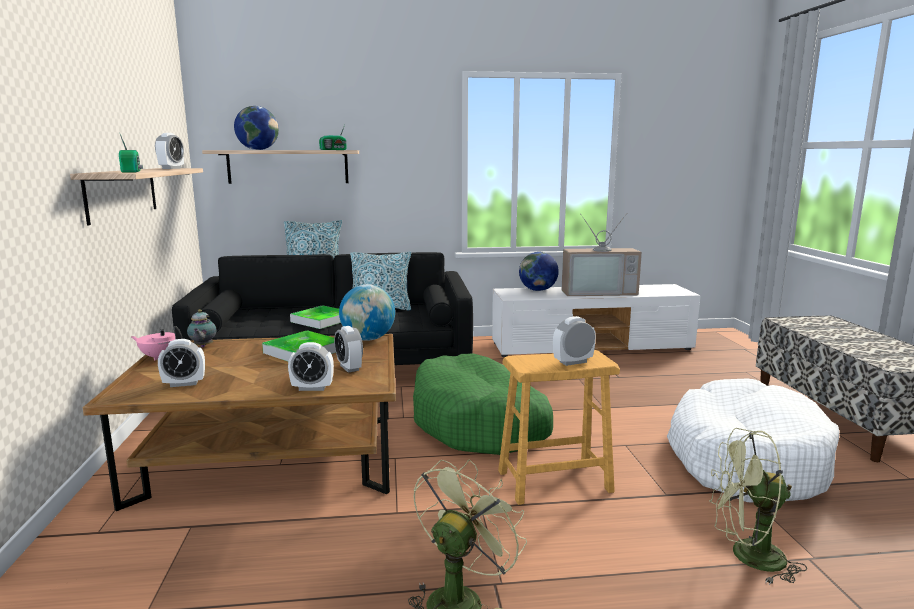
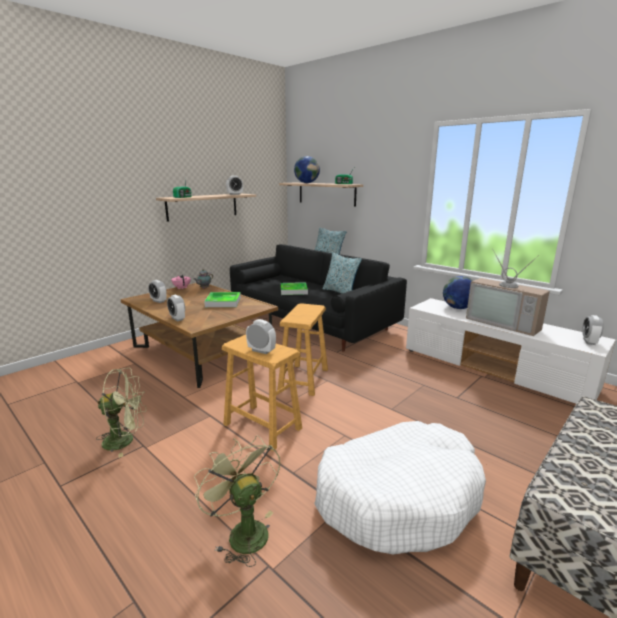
camera: 50 degrees right, 5 degrees up
alarm clock [334,326,363,373] -> alarm clock moved to [582,315,604,345]
globe [339,285,395,341] -> none
green dog bed [413,353,553,455] -> brown stool [278,303,328,396]

